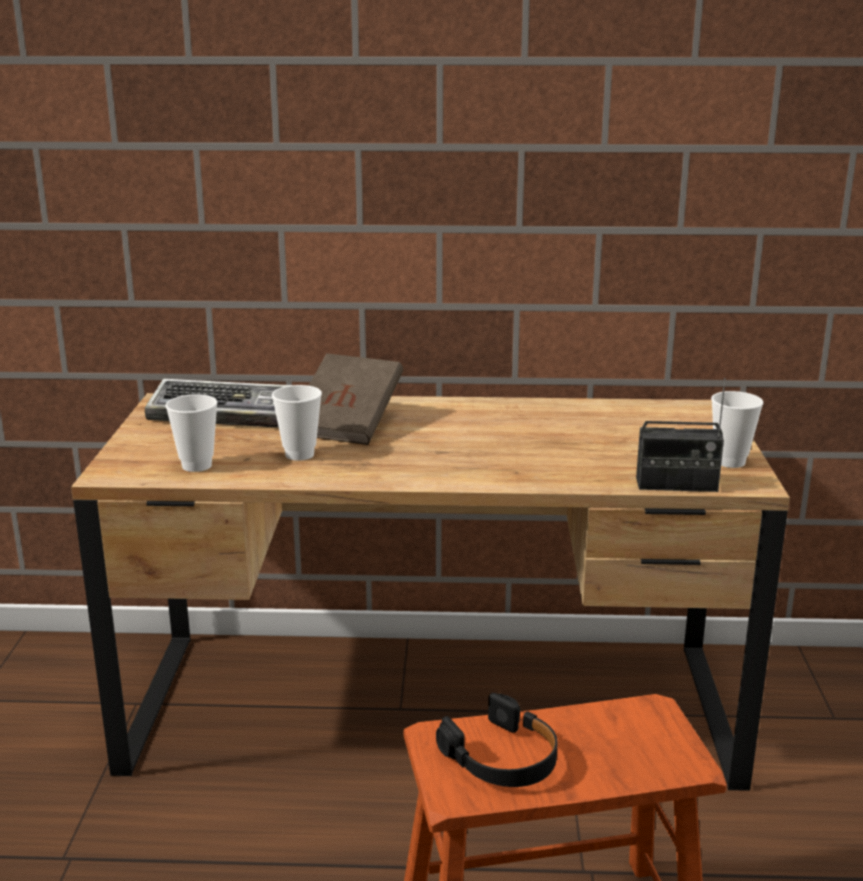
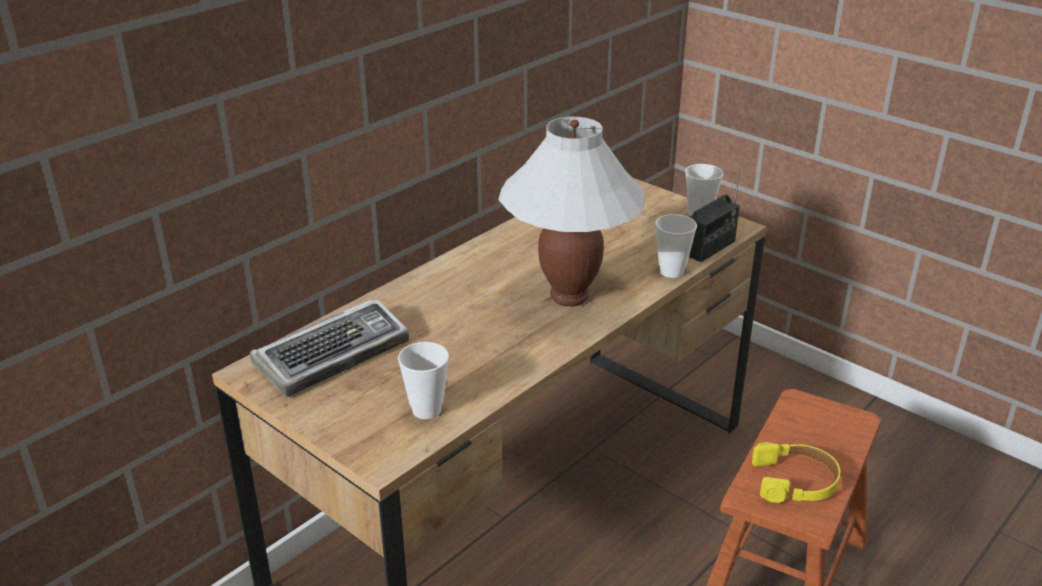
camera: 50 degrees left, 10 degrees up
cup [272,385,322,461] -> cup moved to [655,214,697,278]
brown book [309,353,403,445] -> none
black headphones [436,693,558,787] -> yellow headphones [752,442,840,503]
none -> white table lamp [498,117,645,307]

